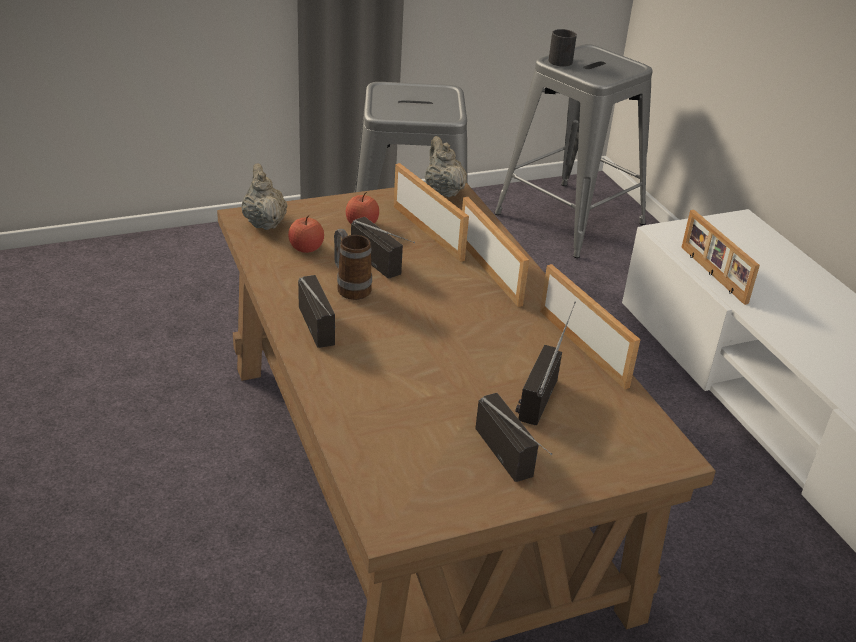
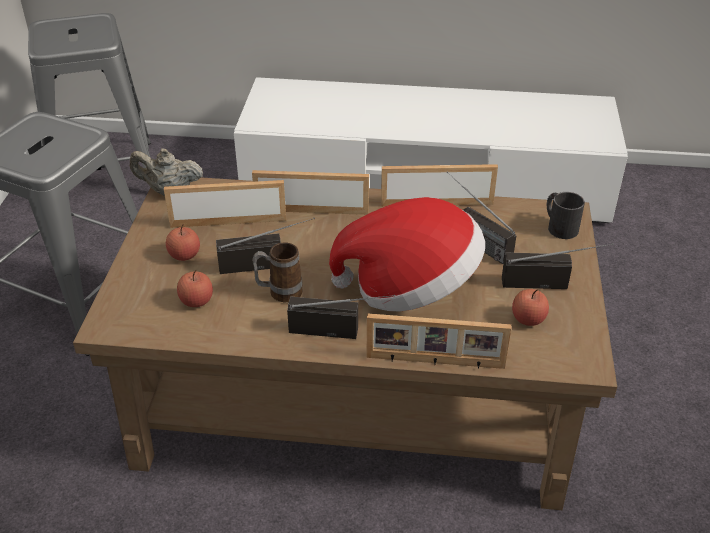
camera: 60 degrees left, 5 degrees up
beige teapot [241,164,288,230] -> none
black mug [548,29,577,67] -> black mug moved to [547,192,585,239]
picture frame [681,210,760,305] -> picture frame moved to [366,313,511,369]
none -> hat [329,197,485,311]
none -> apple [512,289,549,326]

